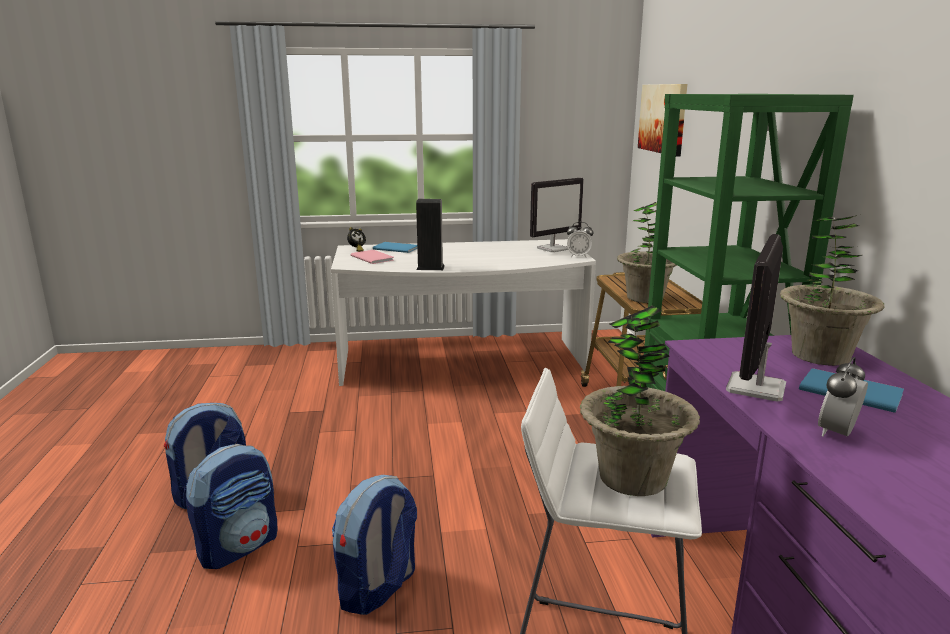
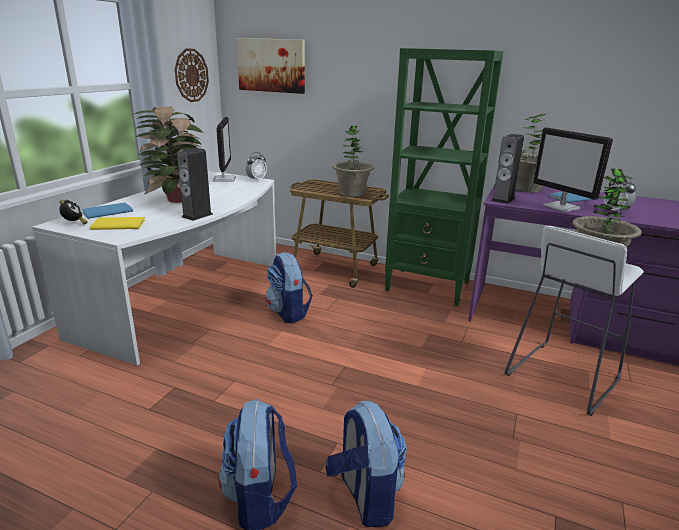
camera: 60 degrees left, 5 degrees up
backpack [332,475,417,615] -> backpack moved to [265,252,313,324]
pink book [351,250,394,264] -> yellow book [90,217,145,230]
none -> potted plant [135,106,203,203]
none -> wall clock [175,49,209,102]
none -> speaker [491,134,524,204]

